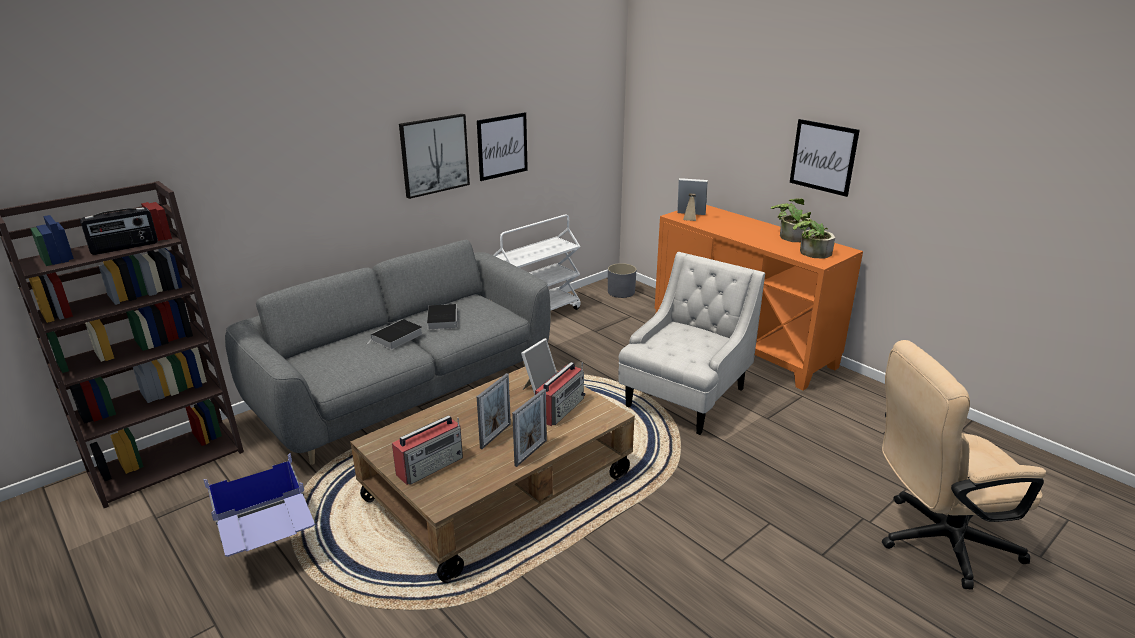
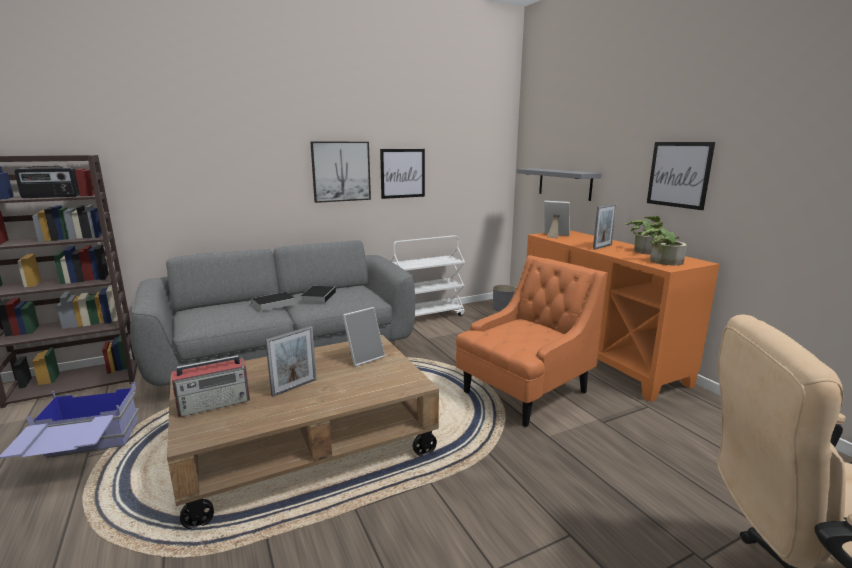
camera: 15 degrees right, 10 degrees down
picture frame [512,389,547,467] -> picture frame moved to [593,204,617,250]
radio [535,362,586,426] -> none
white armchair [618,252,765,435] -> orange armchair [456,255,608,427]
none -> grey shelf [517,168,602,201]

